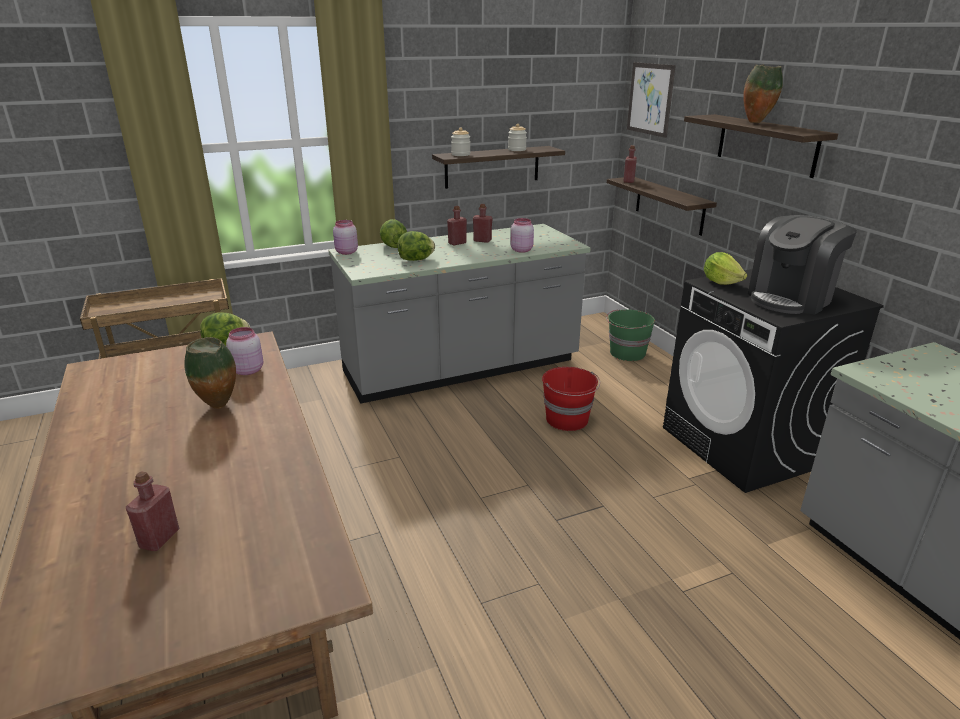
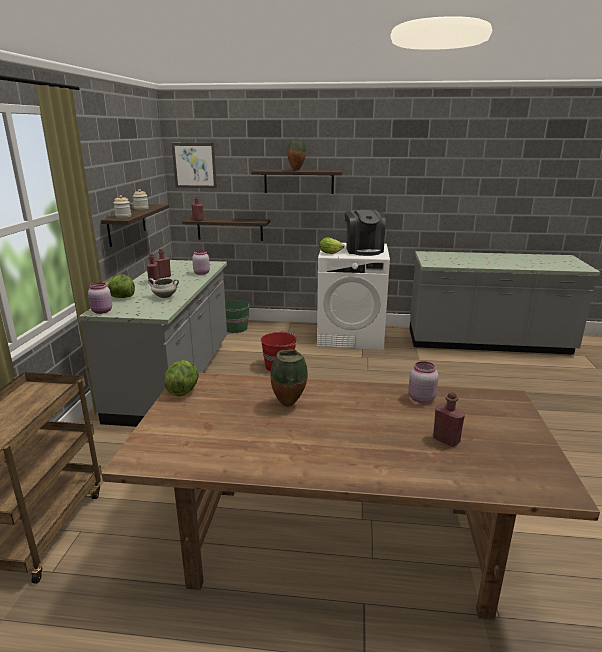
camera: 60 degrees left, 5 degrees down
pink jar [226,327,263,375] -> pink jar moved to [408,361,439,403]
lettuce [397,231,435,261] -> white cooking pot [148,278,179,298]
black washing machine [663,269,884,493] -> white washing machine [317,243,390,350]

